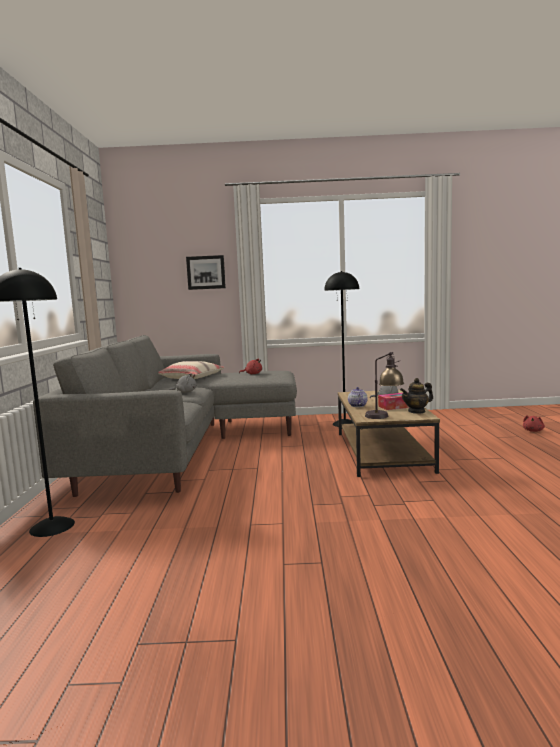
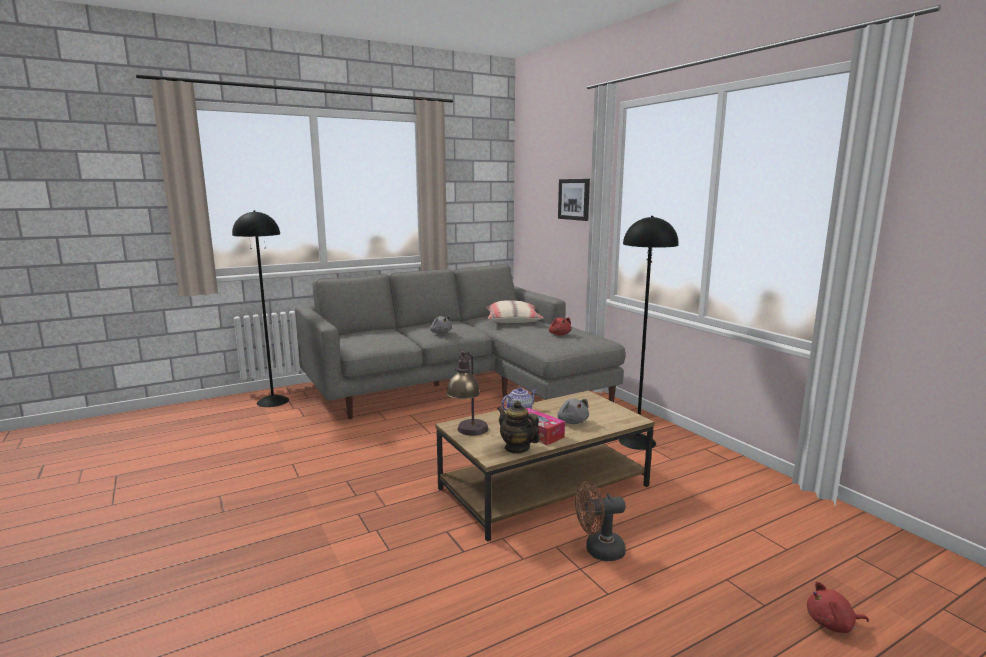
camera: 60 degrees right, 5 degrees up
none -> brown fan [575,481,626,561]

